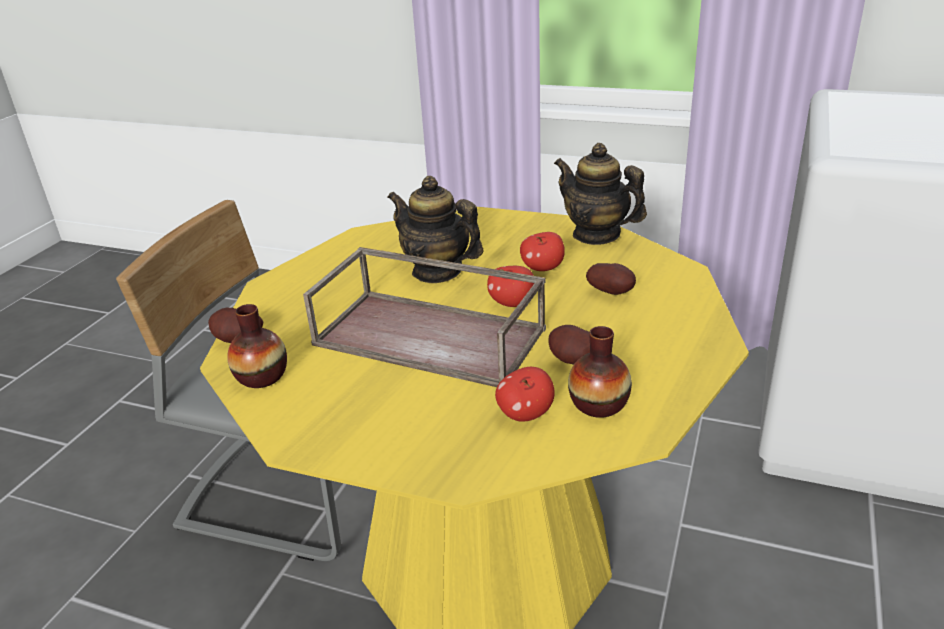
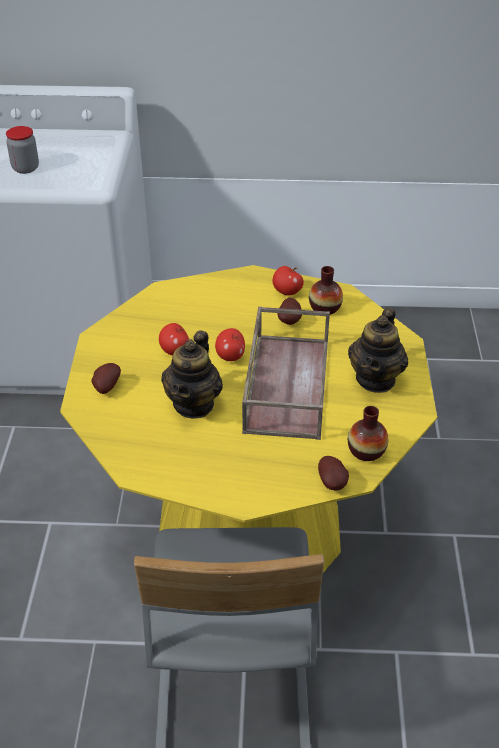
camera: 110 degrees left, 10 degrees up
apple [495,367,555,422] -> apple moved to [273,266,304,296]
teapot [554,143,647,245] -> teapot moved to [348,308,408,393]
potato [586,263,636,295] -> potato moved to [92,363,121,394]
none -> jar [6,126,39,174]

